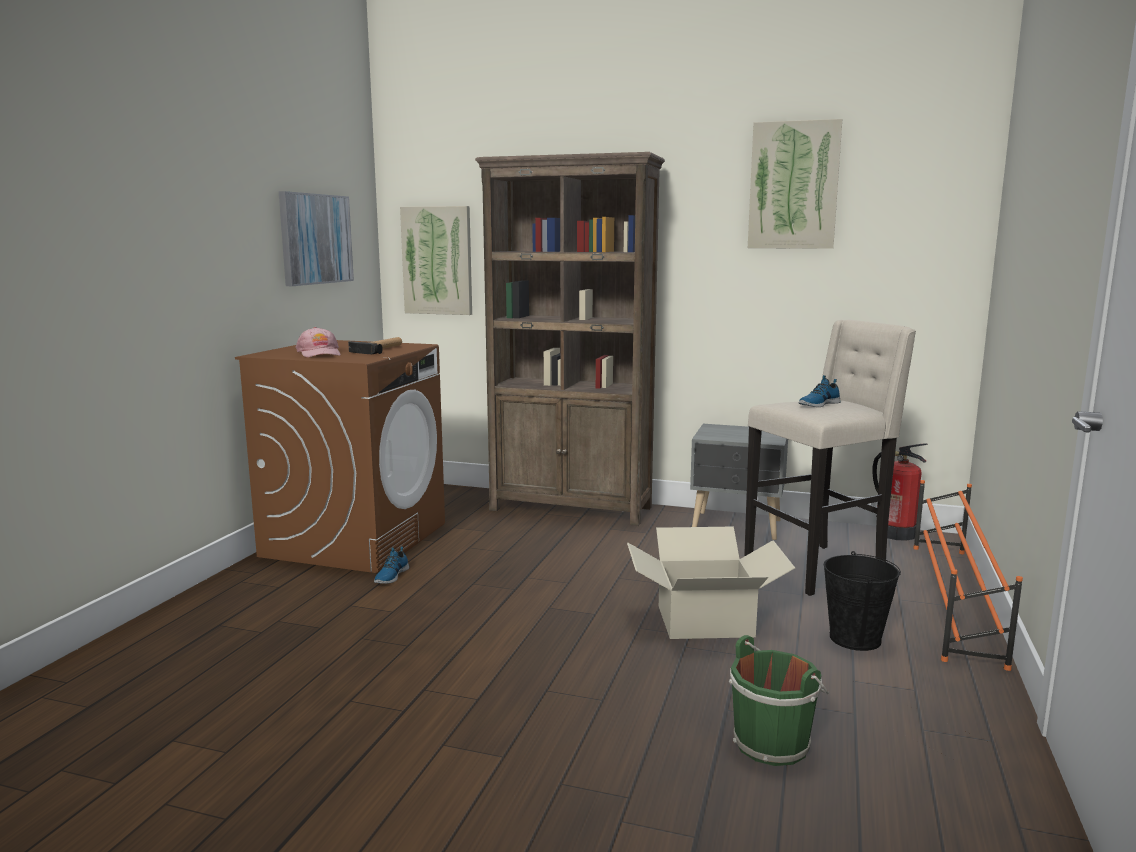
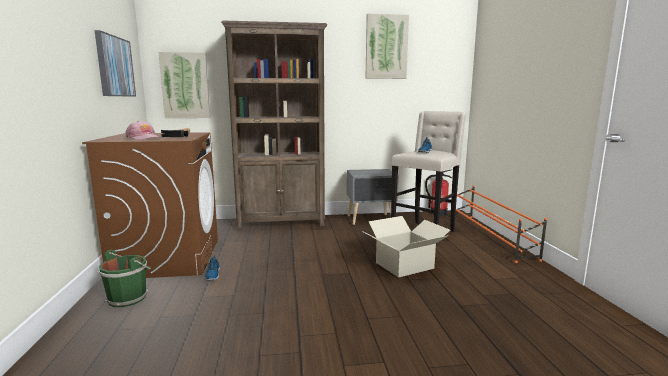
camera: 25 degrees left, 0 degrees up
green bucket [729,635,829,766] -> green bucket moved to [97,250,151,307]
black bucket [824,551,901,651] -> none

